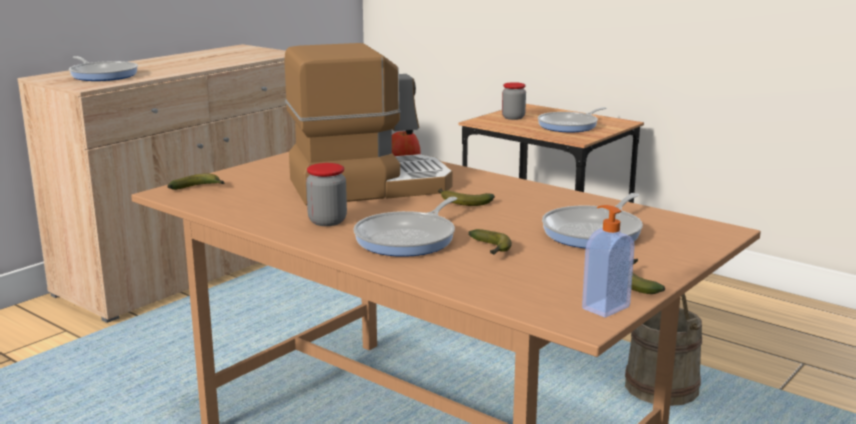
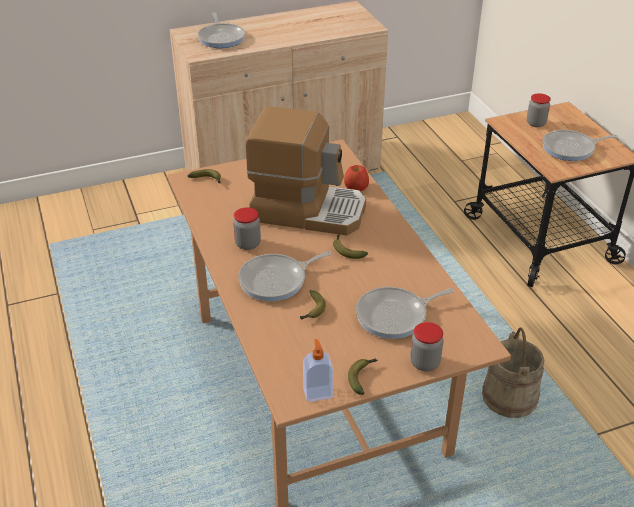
camera: 30 degrees right, 20 degrees up
none -> jar [410,322,443,372]

